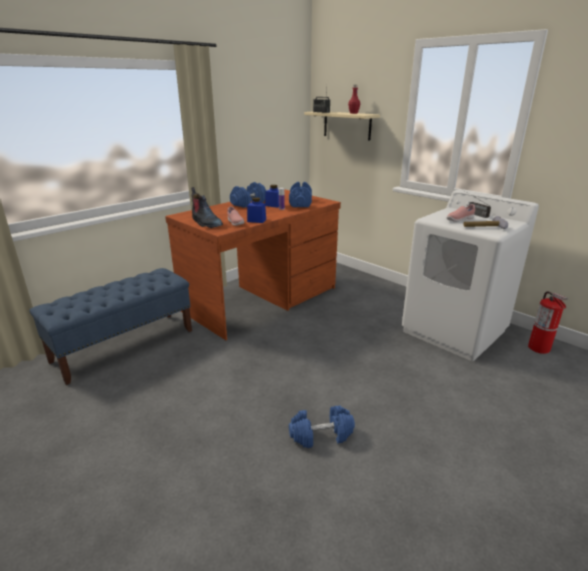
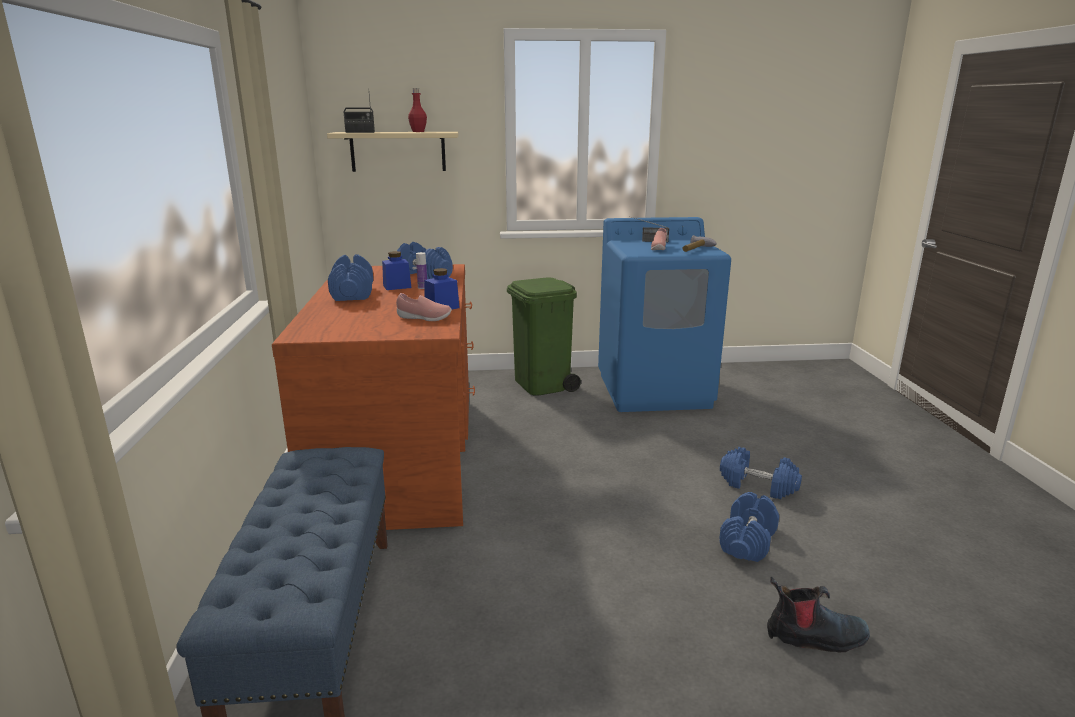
camera: 50 degrees left, 5 degrees down
boot [191,187,223,228] -> boot moved to [767,577,870,653]
white washing machine [402,190,539,361] -> blue washing machine [598,217,731,412]
fire extinguisher [528,291,568,354] -> none
none -> green trash can [507,278,581,396]
none -> blue dumbbell [720,447,802,499]

